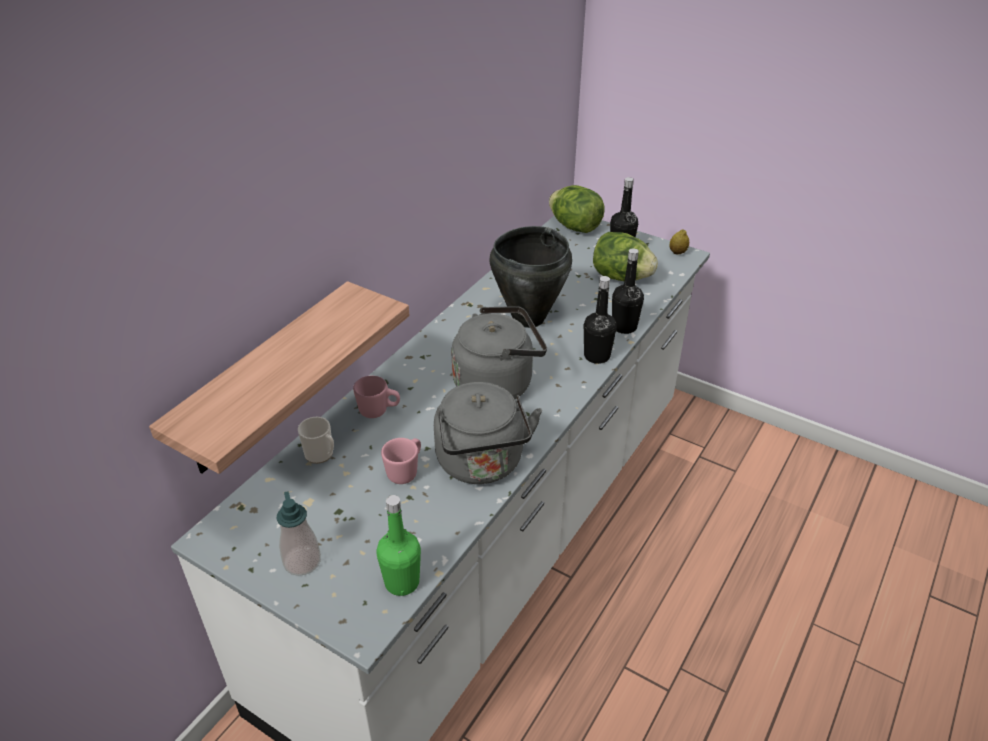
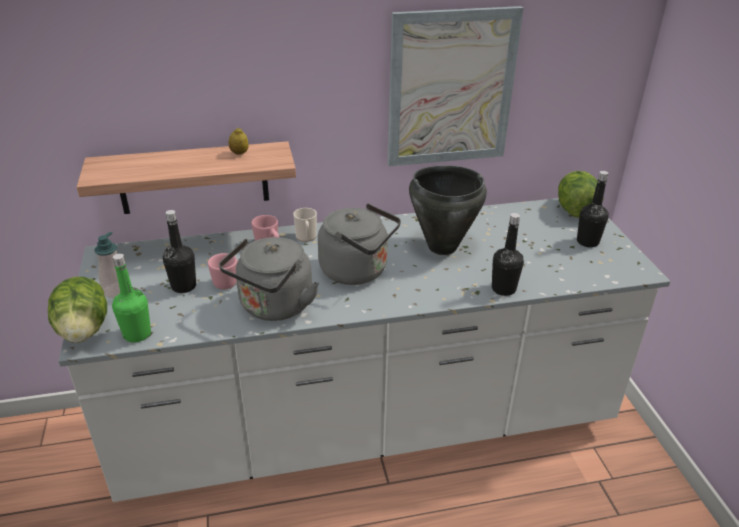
camera: 45 degrees right, 5 degrees down
mug [298,417,334,464] -> mug moved to [293,208,317,242]
black bottle [584,276,617,364] -> black bottle moved to [163,210,196,293]
lettuce [593,232,658,281] -> lettuce moved to [48,277,107,343]
lemon [669,230,689,254] -> lemon moved to [229,128,249,155]
none -> picture [388,6,524,166]

